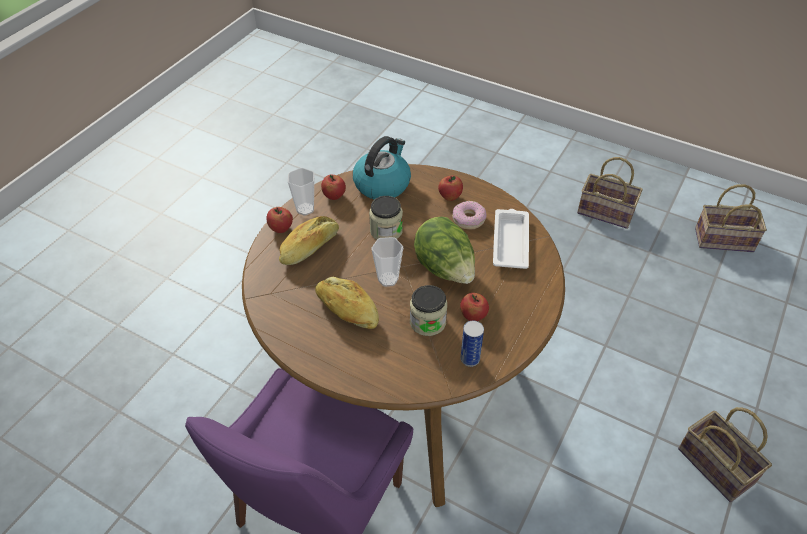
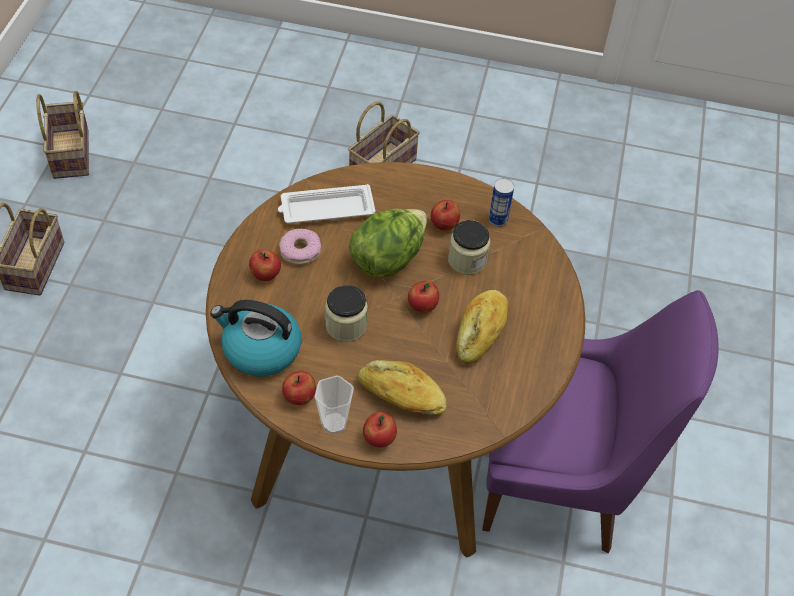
camera: 110 degrees left, 5 degrees up
cup [371,237,403,287] -> apple [408,281,439,313]

